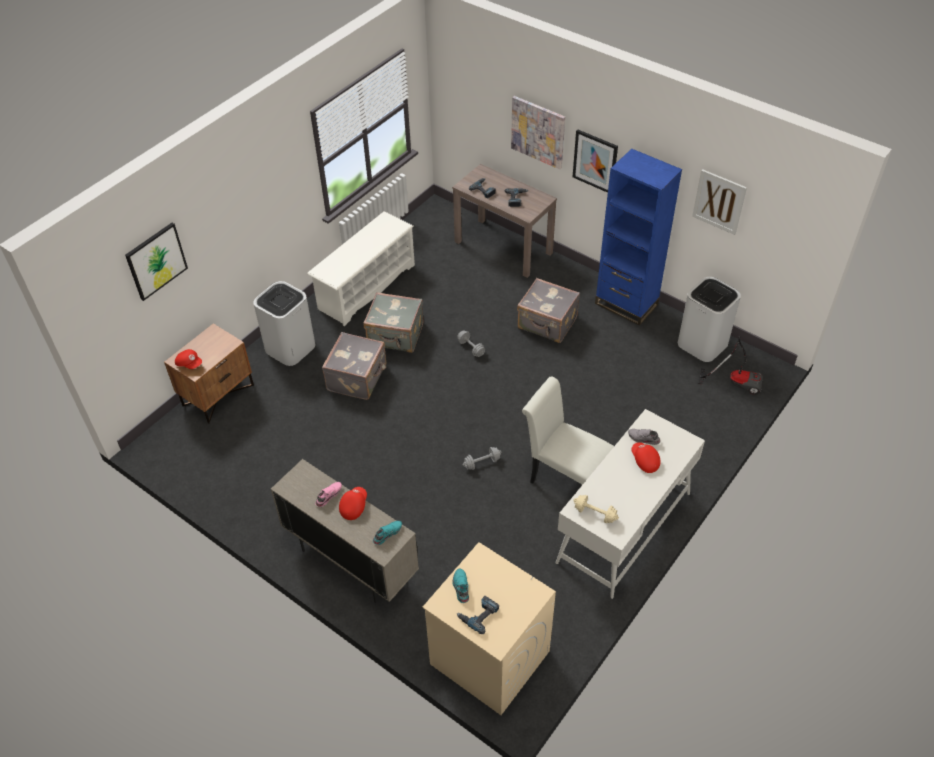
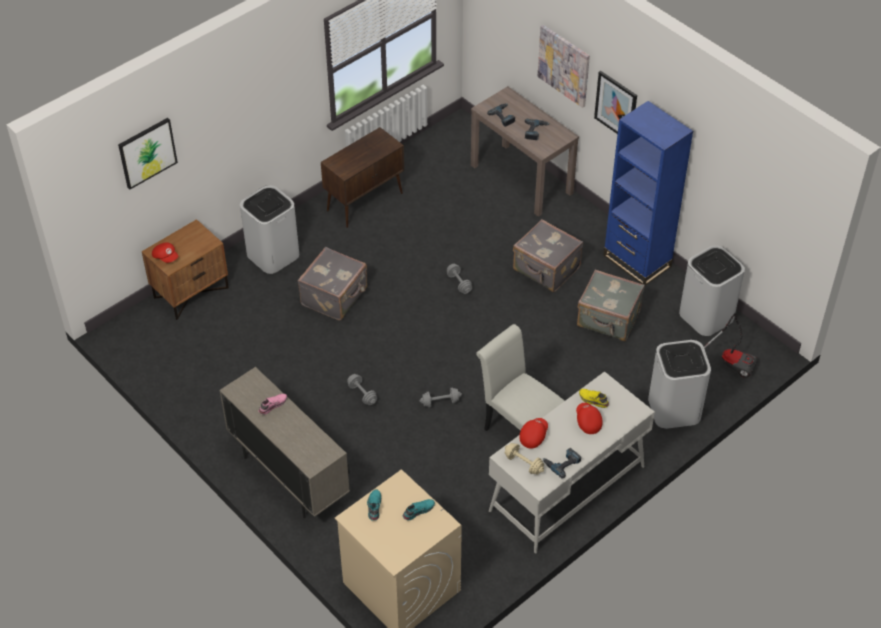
camera: 10 degrees right, 0 degrees up
white shoe rack [307,211,415,326] -> brown cabinet [321,127,404,228]
red cap [339,487,367,520] -> red cap moved to [519,418,548,449]
grey suitcase [364,292,424,353] -> grey suitcase moved to [577,270,645,341]
turquoise shoe [373,521,402,545] -> turquoise shoe moved to [403,499,435,520]
power drill [457,596,499,634] -> power drill moved to [543,448,581,479]
grey shoe [628,429,660,445] -> yellow shoe [579,389,609,408]
picture [692,169,747,235] -> none
none -> grey dumbbell [347,374,377,405]
none -> white trash can [648,340,711,429]

